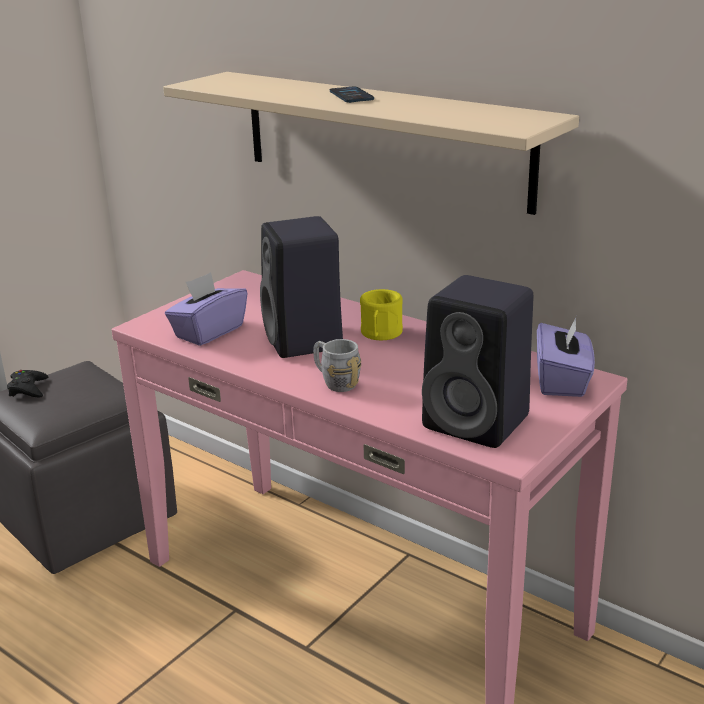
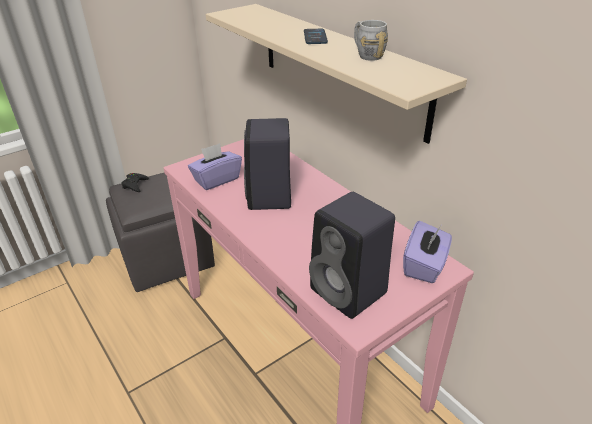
camera: 15 degrees right, 10 degrees up
grey mug [313,339,361,392] -> grey mug moved to [354,20,388,61]
yellow mug [360,289,403,340] -> none

